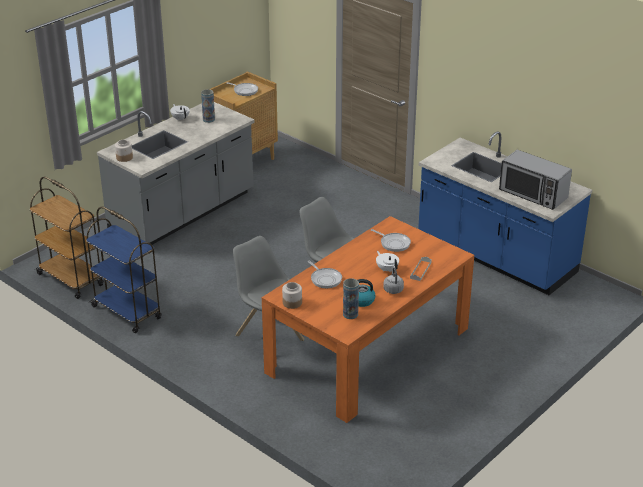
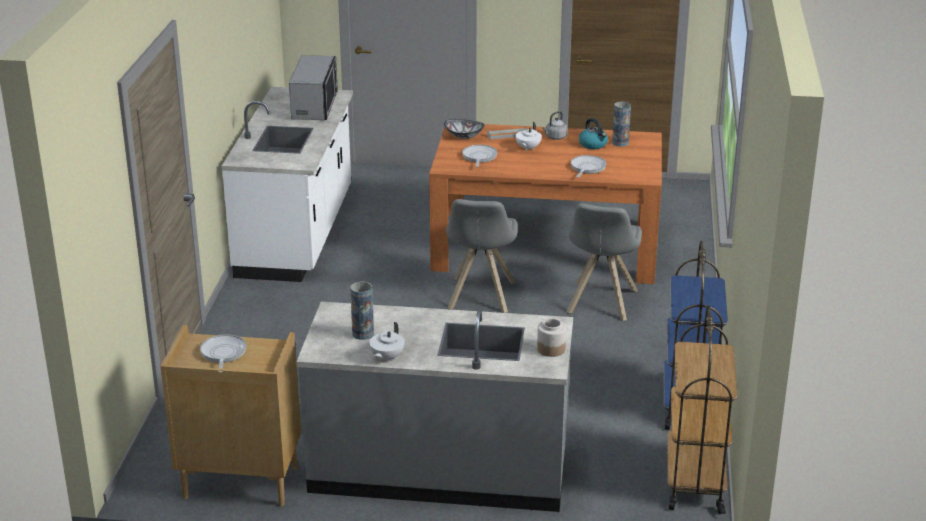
camera: 125 degrees left, 5 degrees down
jar [282,282,302,309] -> none
blue counter [418,131,592,295] -> white counter [222,87,353,282]
none -> bowl [444,119,485,139]

